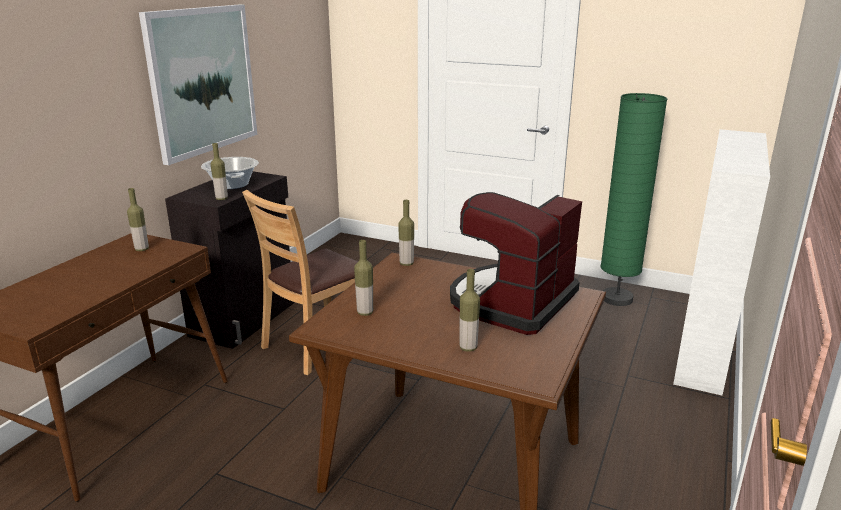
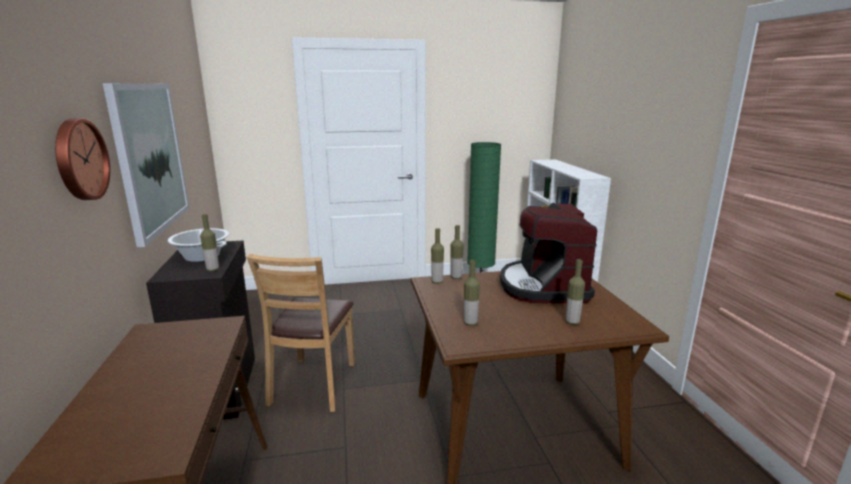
camera: 35 degrees left, 5 degrees down
bottle [127,188,149,251] -> bottle moved to [451,225,464,279]
none -> wall clock [55,119,110,200]

